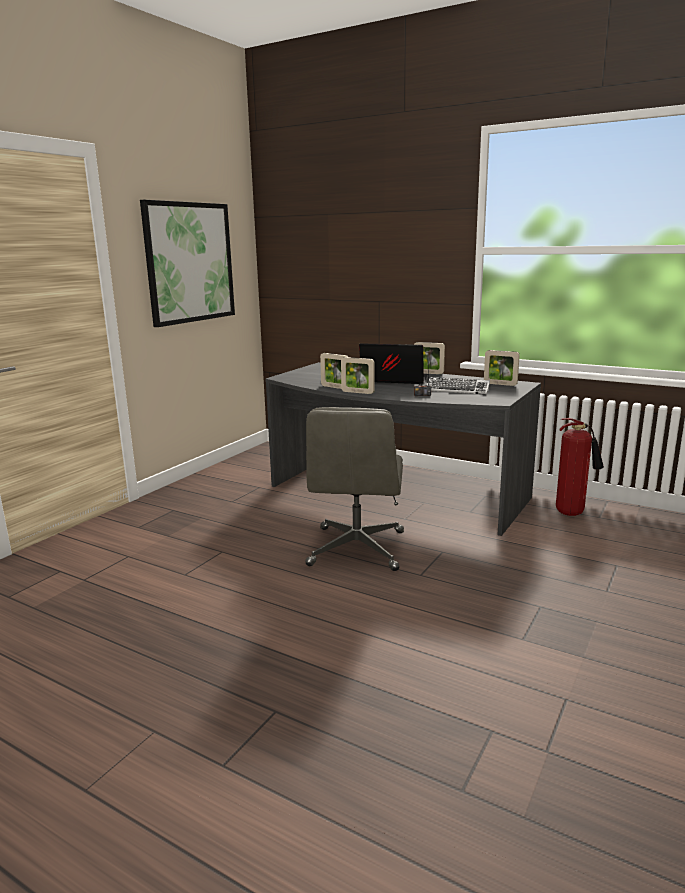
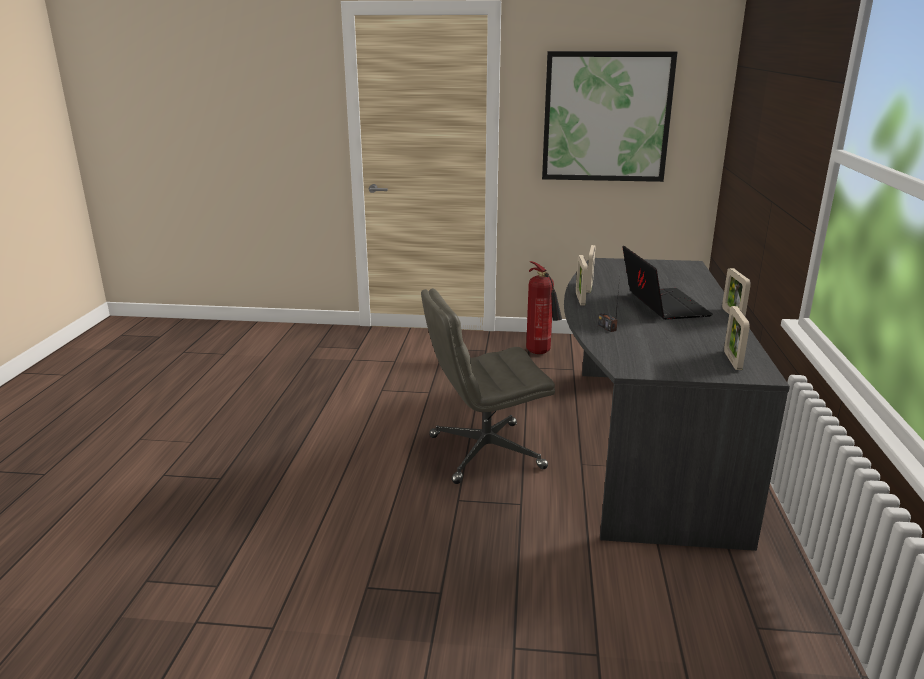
camera: 65 degrees right, 5 degrees up
keyboard [427,377,490,395] -> none
fire extinguisher [556,418,604,516] -> fire extinguisher moved to [526,261,562,354]

